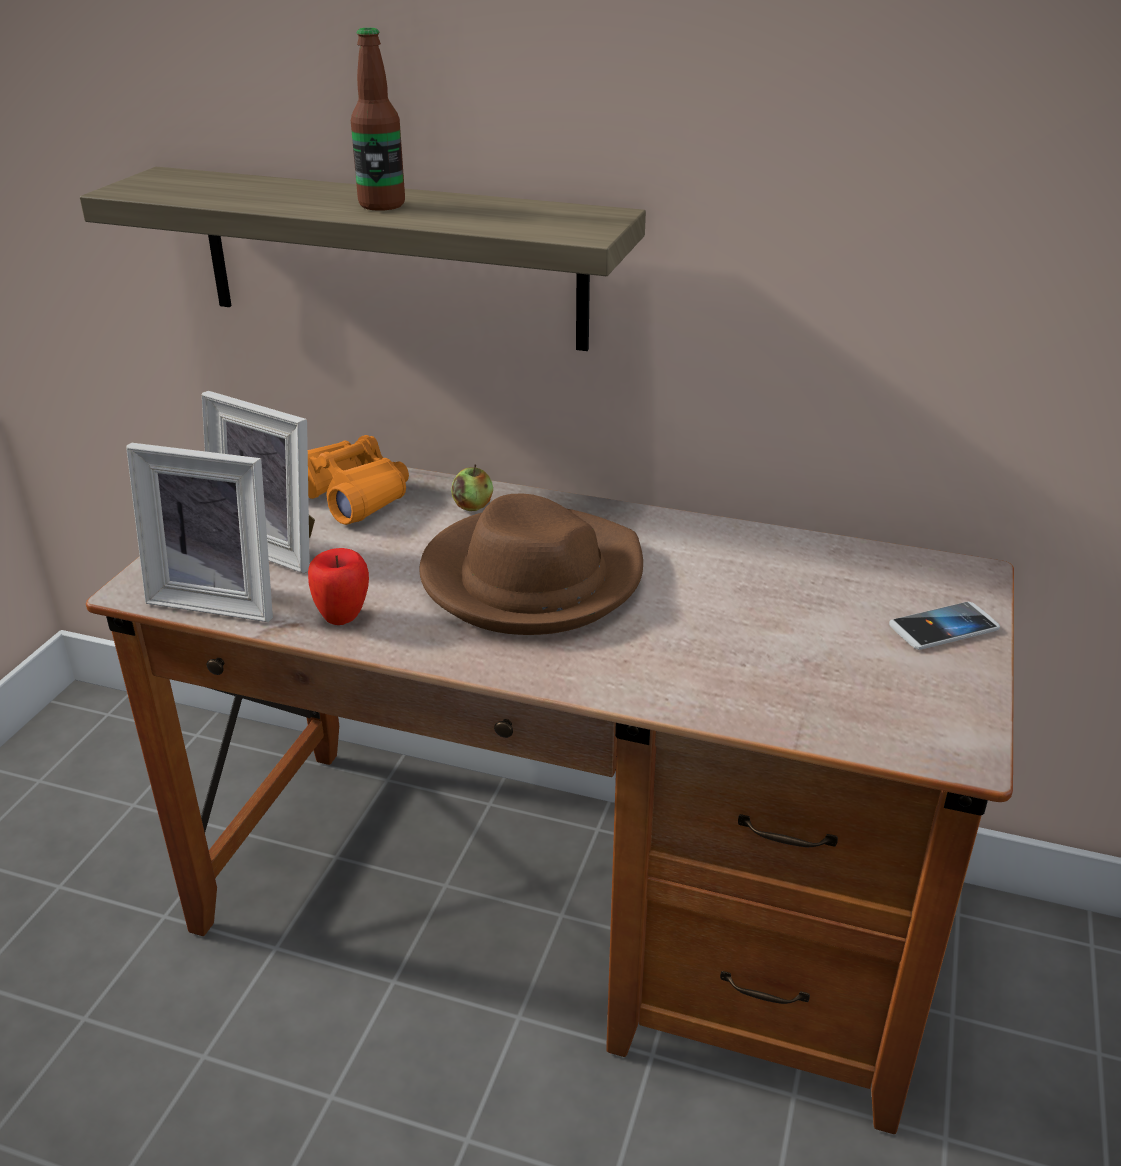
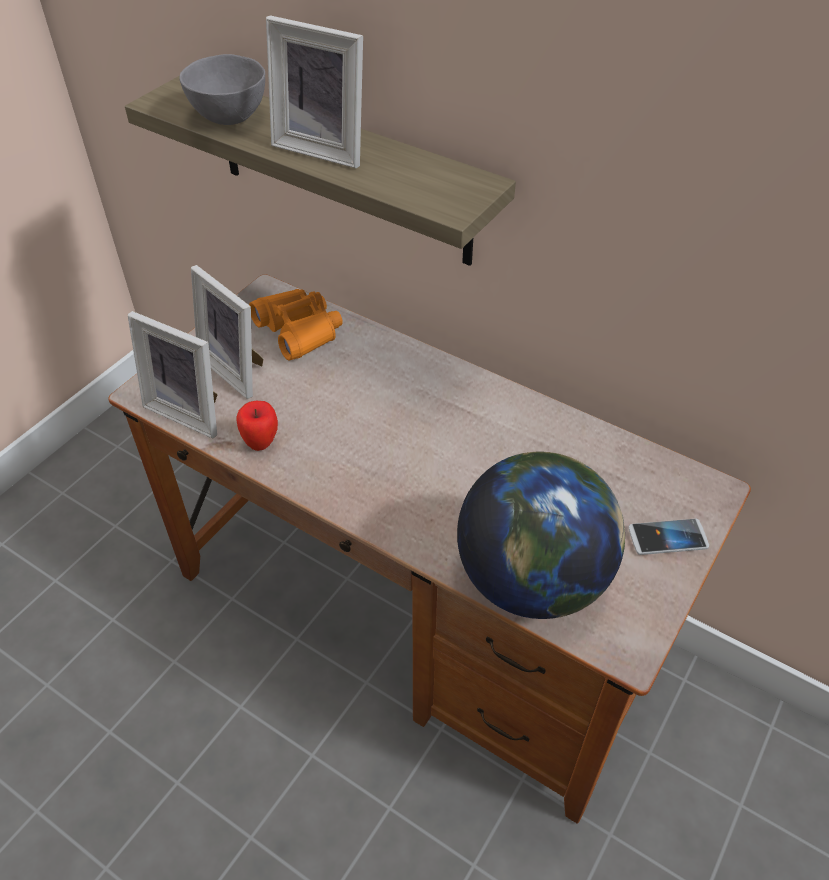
camera: 15 degrees right, 15 degrees up
bottle [351,28,405,211] -> picture frame [266,15,363,168]
brown hat [419,493,643,635] -> none
apple [451,465,493,511] -> none
none -> grey bowl [179,54,265,125]
none -> globe [457,452,625,619]

